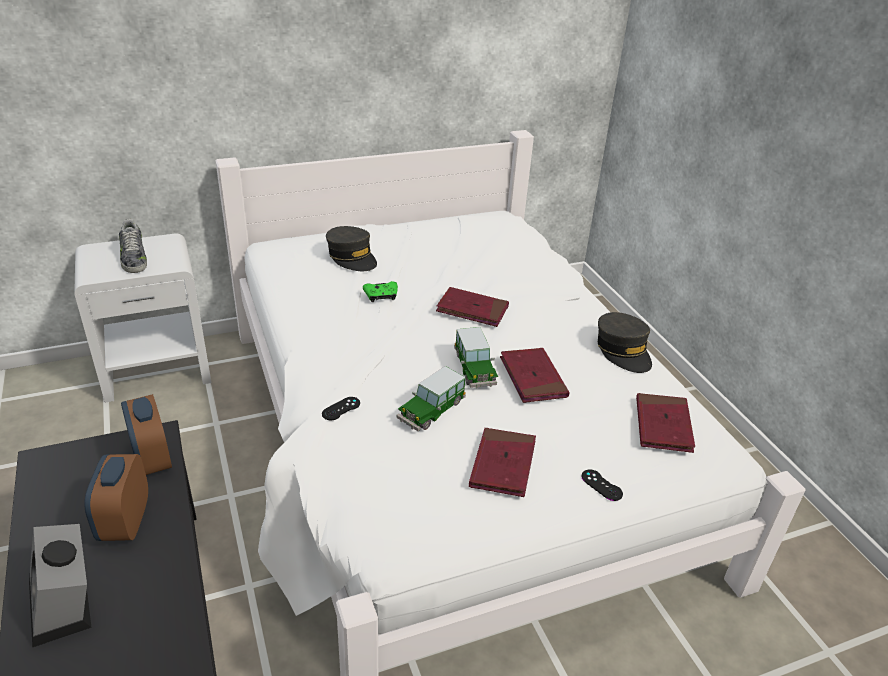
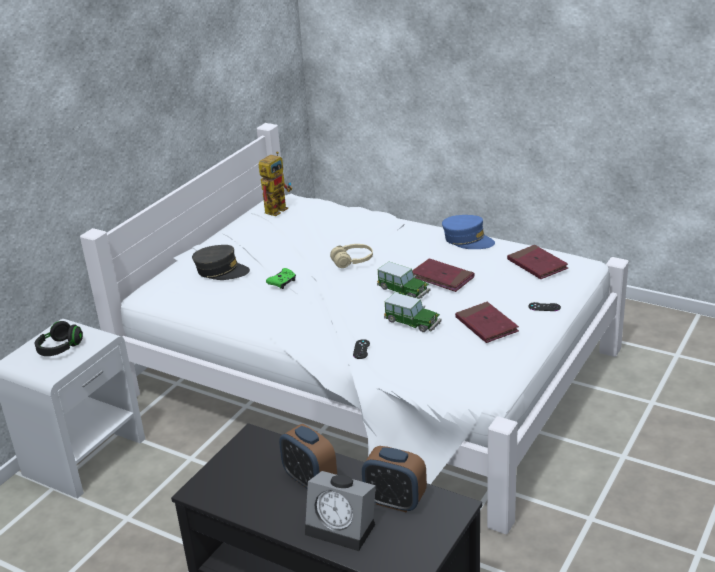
camera: 35 degrees left, 5 degrees down
shoe [119,219,147,273] -> black headphones [35,321,83,356]
alarm clock [121,394,172,475] -> alarm clock moved to [362,446,427,512]
toy car [396,366,466,431] -> toy car turned 60 degrees counterclockwise [384,293,442,332]
red book [436,287,509,327] -> beige headphones [330,244,373,268]
grey cap [598,312,652,373] -> blue cap [442,215,495,249]
none -> toy robot [259,151,292,216]

